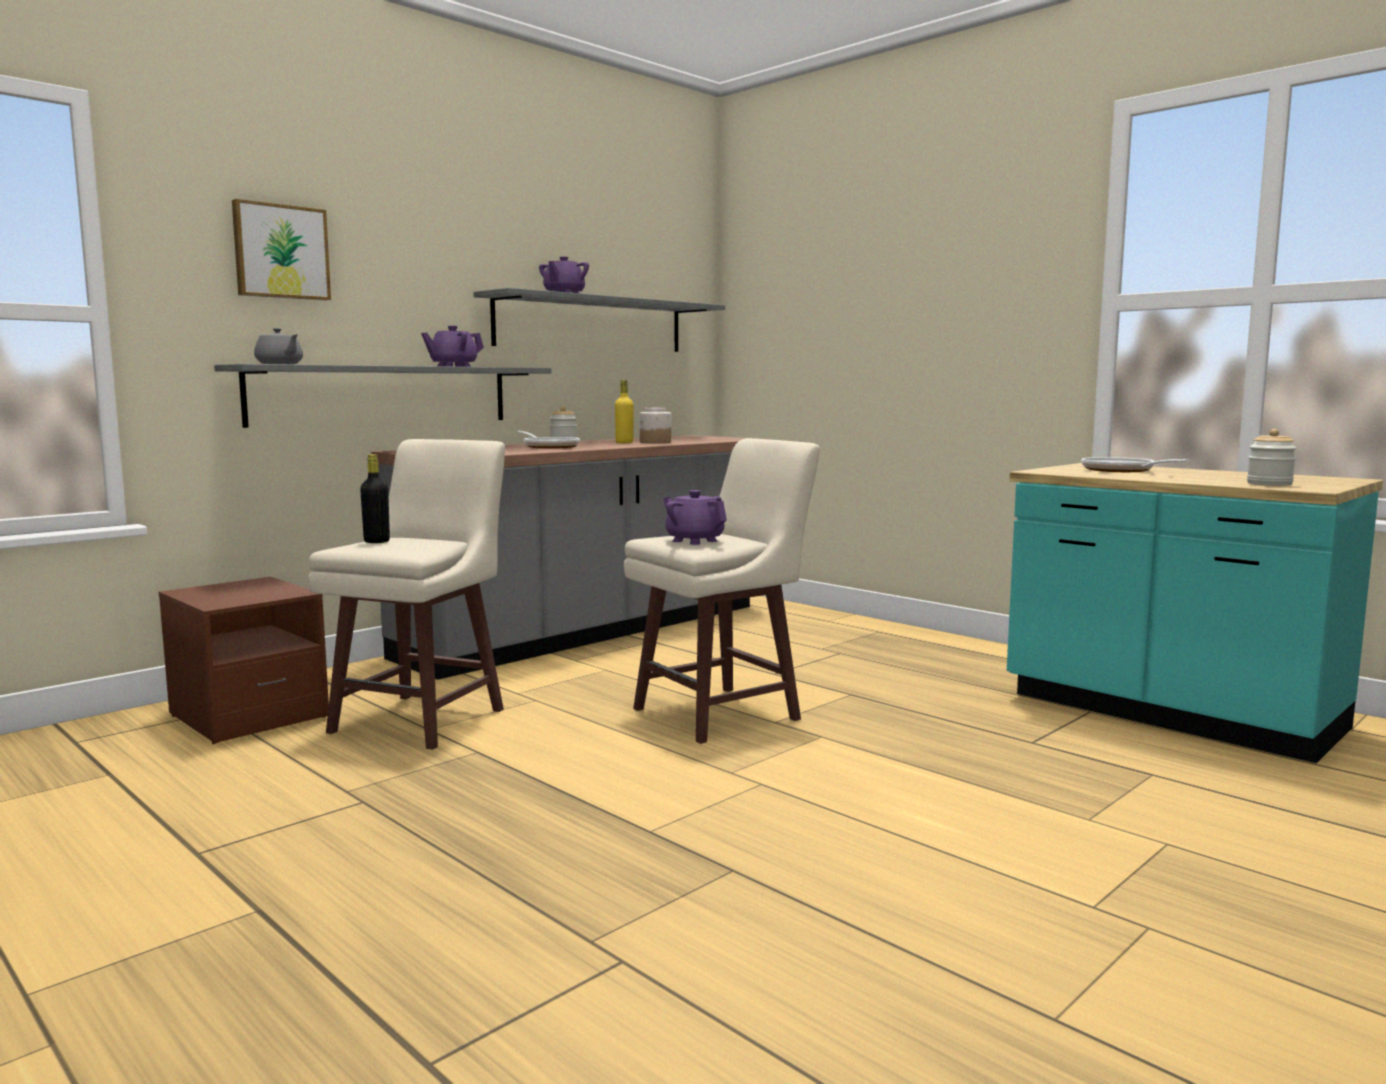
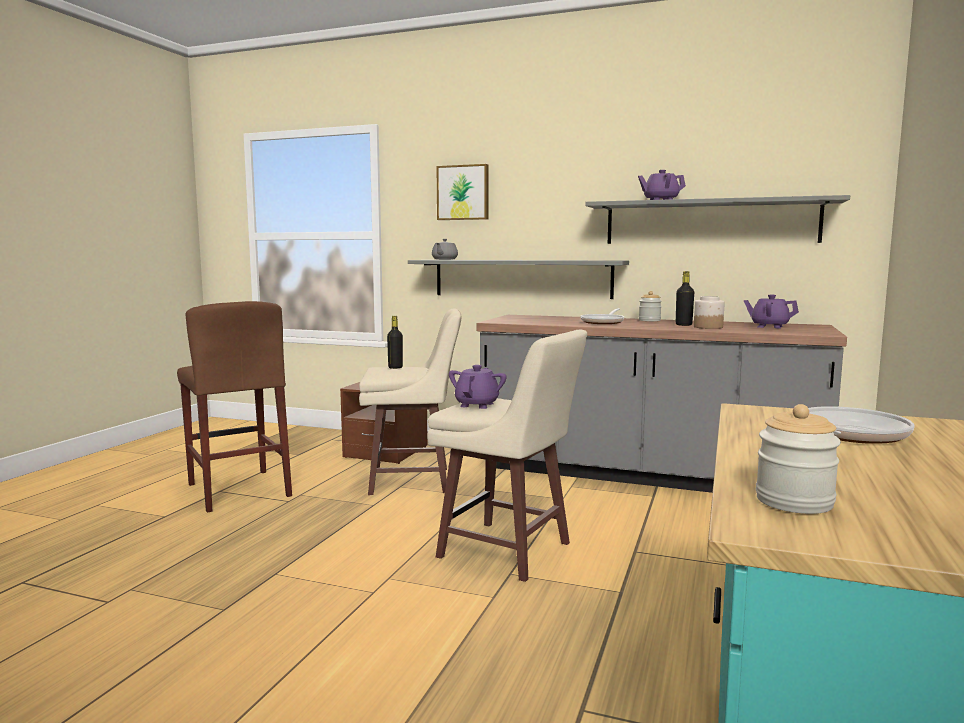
camera: 65 degrees right, 0 degrees up
purple teapot [421,325,484,367] -> purple teapot moved to [744,295,799,328]
yellow bottle [615,380,634,443] -> black bottle [676,271,694,326]
none -> brown stool [177,301,292,513]

